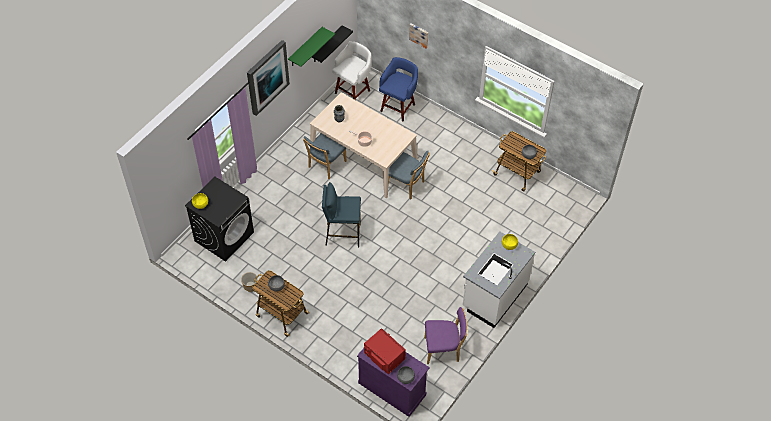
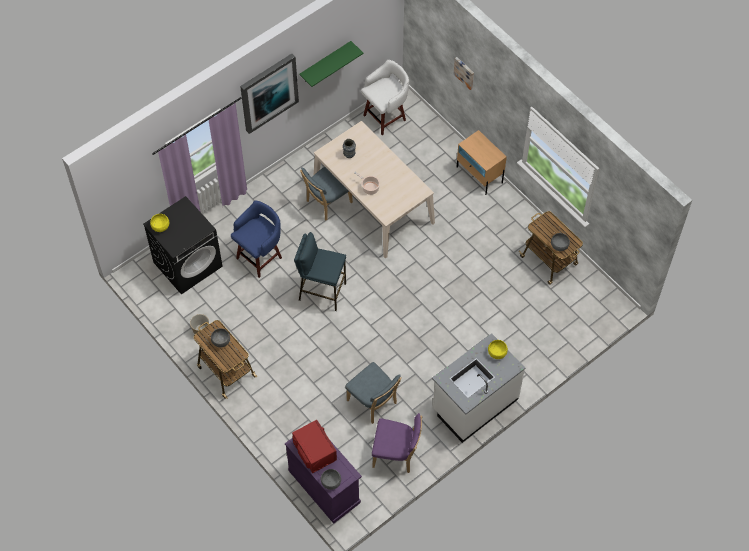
camera: 15 degrees right, 5 degrees up
black shelf [312,25,353,63] -> none
blue stool [379,57,418,121] -> blue stool moved to [231,201,282,278]
blue chair [388,151,430,200] -> blue chair moved to [345,362,402,424]
none -> beige nightstand [457,130,507,195]

